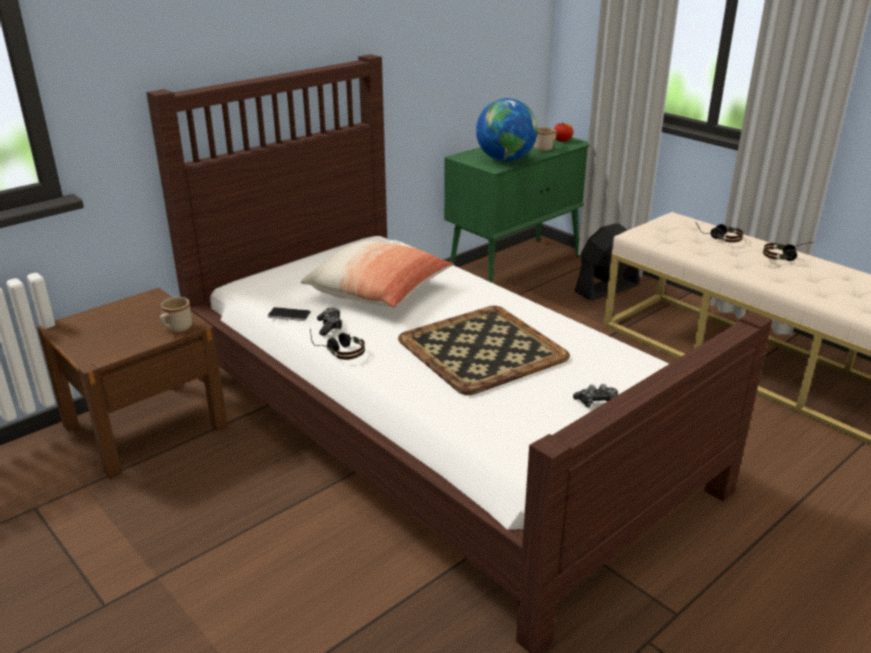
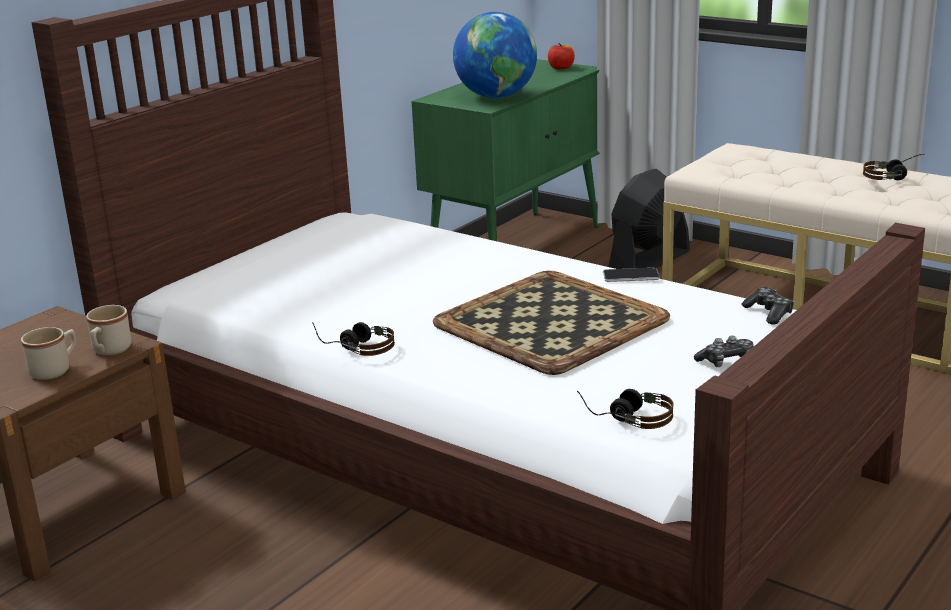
camera: 10 degrees left, 5 degrees down
phone [268,307,311,321] -> phone moved to [603,268,660,282]
pillow [301,240,454,307] -> none
game controller [317,308,342,336] -> game controller moved to [742,287,794,325]
beige mug [534,127,557,151] -> beige mug moved to [21,327,76,380]
headphones [696,223,743,242] -> headphones moved to [577,389,674,429]

